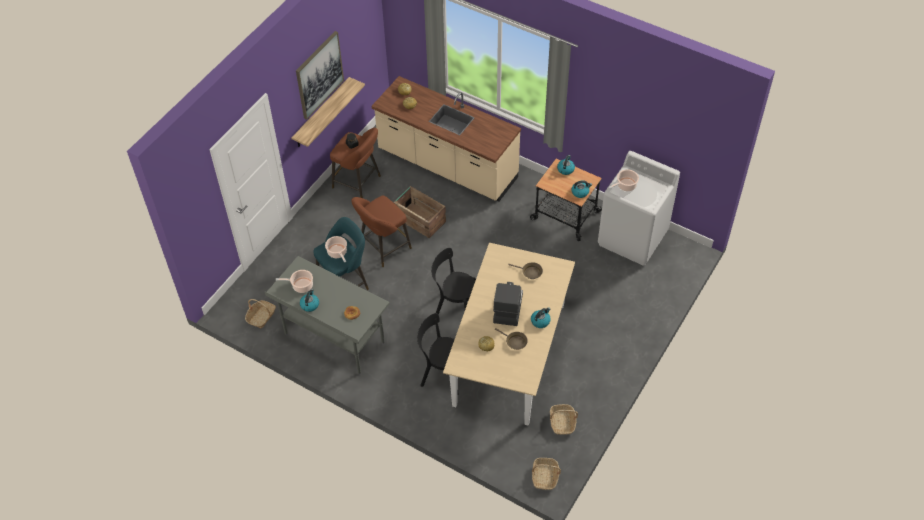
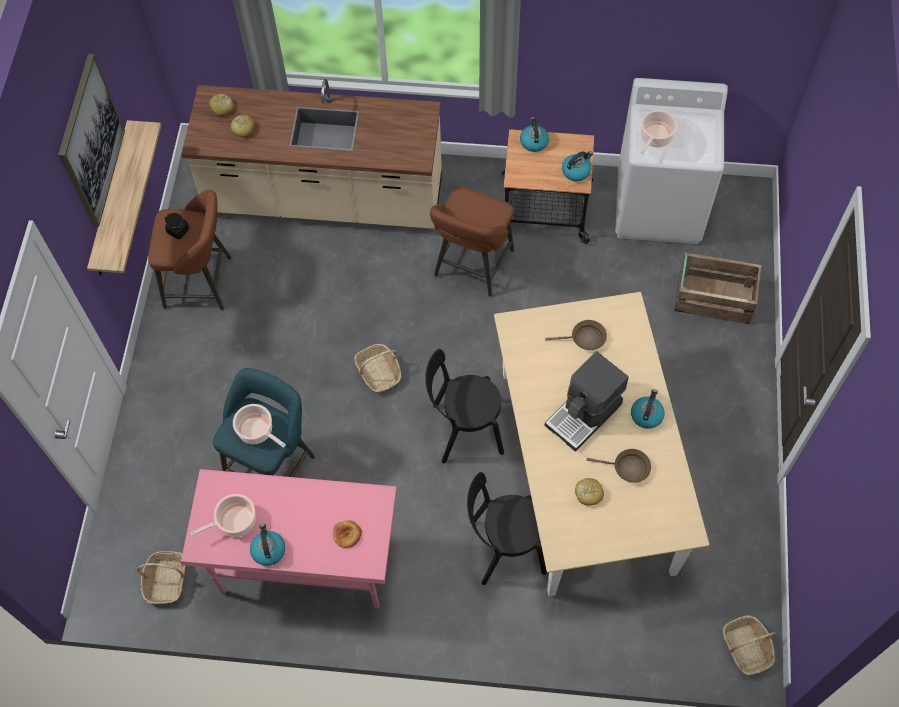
camera: 25 degrees left, 10 degrees up
grey desk [265,256,390,374] -> pink desk [179,469,397,609]
brown stool [351,196,412,267] -> brown stool moved to [430,187,514,297]
crate [393,186,446,238] -> crate moved to [674,253,761,324]
coffee machine [493,282,523,326] -> coffee machine turned 120 degrees counterclockwise [544,351,629,452]
basket [550,404,578,434] -> basket moved to [354,344,401,392]

